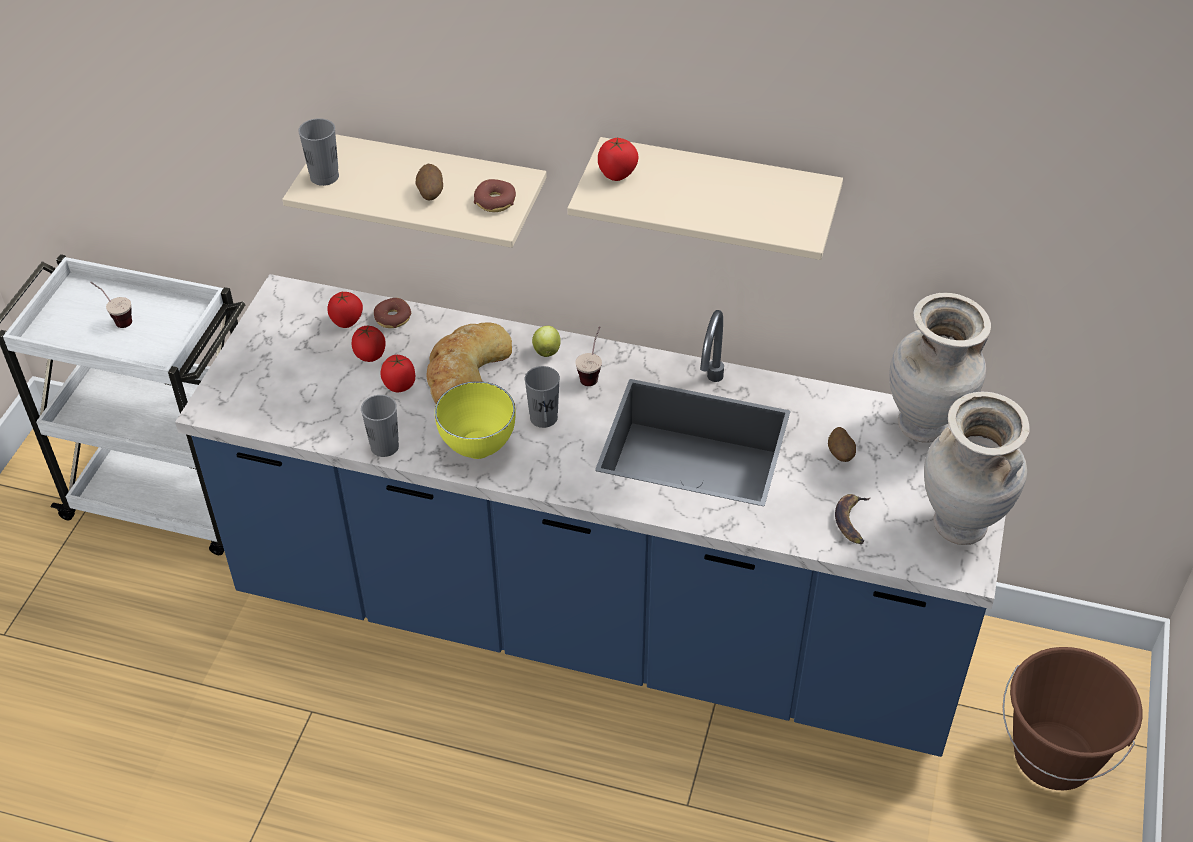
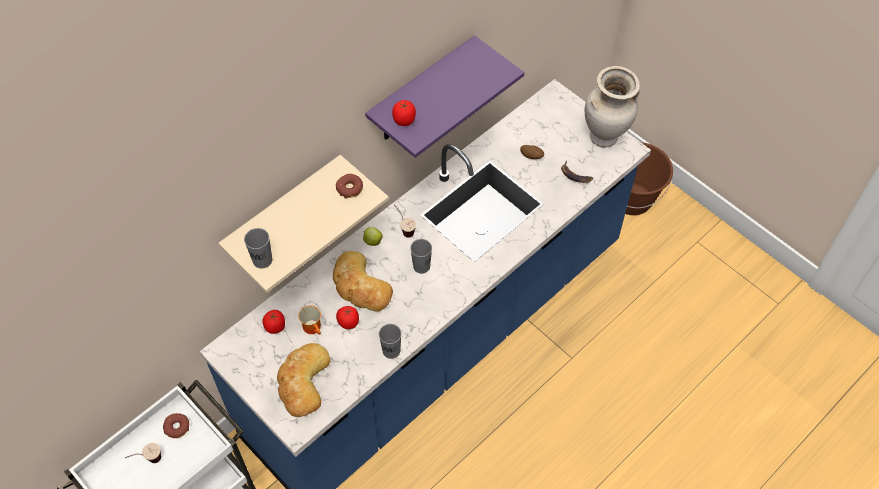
camera: 60 degrees left, 10 degrees up
tomato [352,326,386,362] -> mug [298,305,321,335]
donut [374,298,411,328] -> donut moved to [163,413,189,438]
potato [415,164,443,201] -> none
yellow bowl [435,381,516,459] -> none
beige shelf [567,137,843,260] -> purple shelf [365,35,524,158]
beige vase [889,293,991,443] -> none
none -> bread [277,343,330,417]

